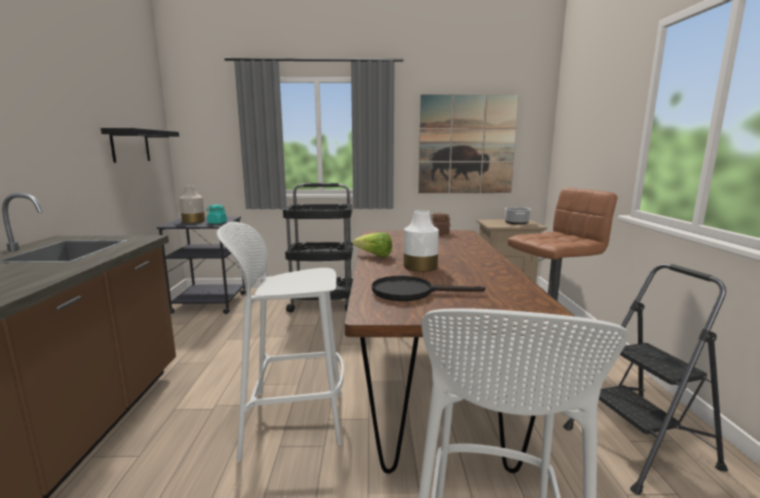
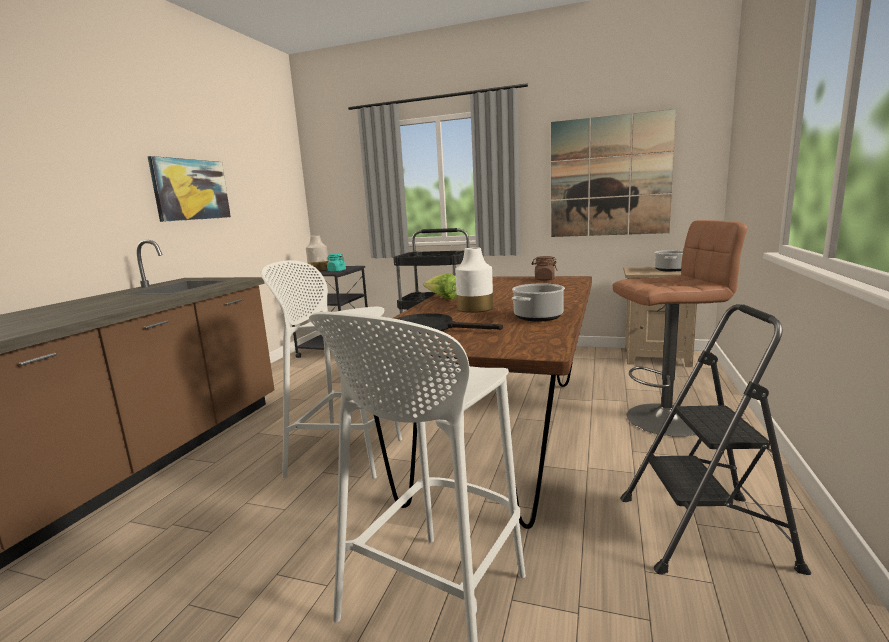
camera: 20 degrees right, 0 degrees up
black shelf [101,128,179,163] -> none
none -> picture [148,156,231,222]
none -> cooking pot [512,283,565,322]

